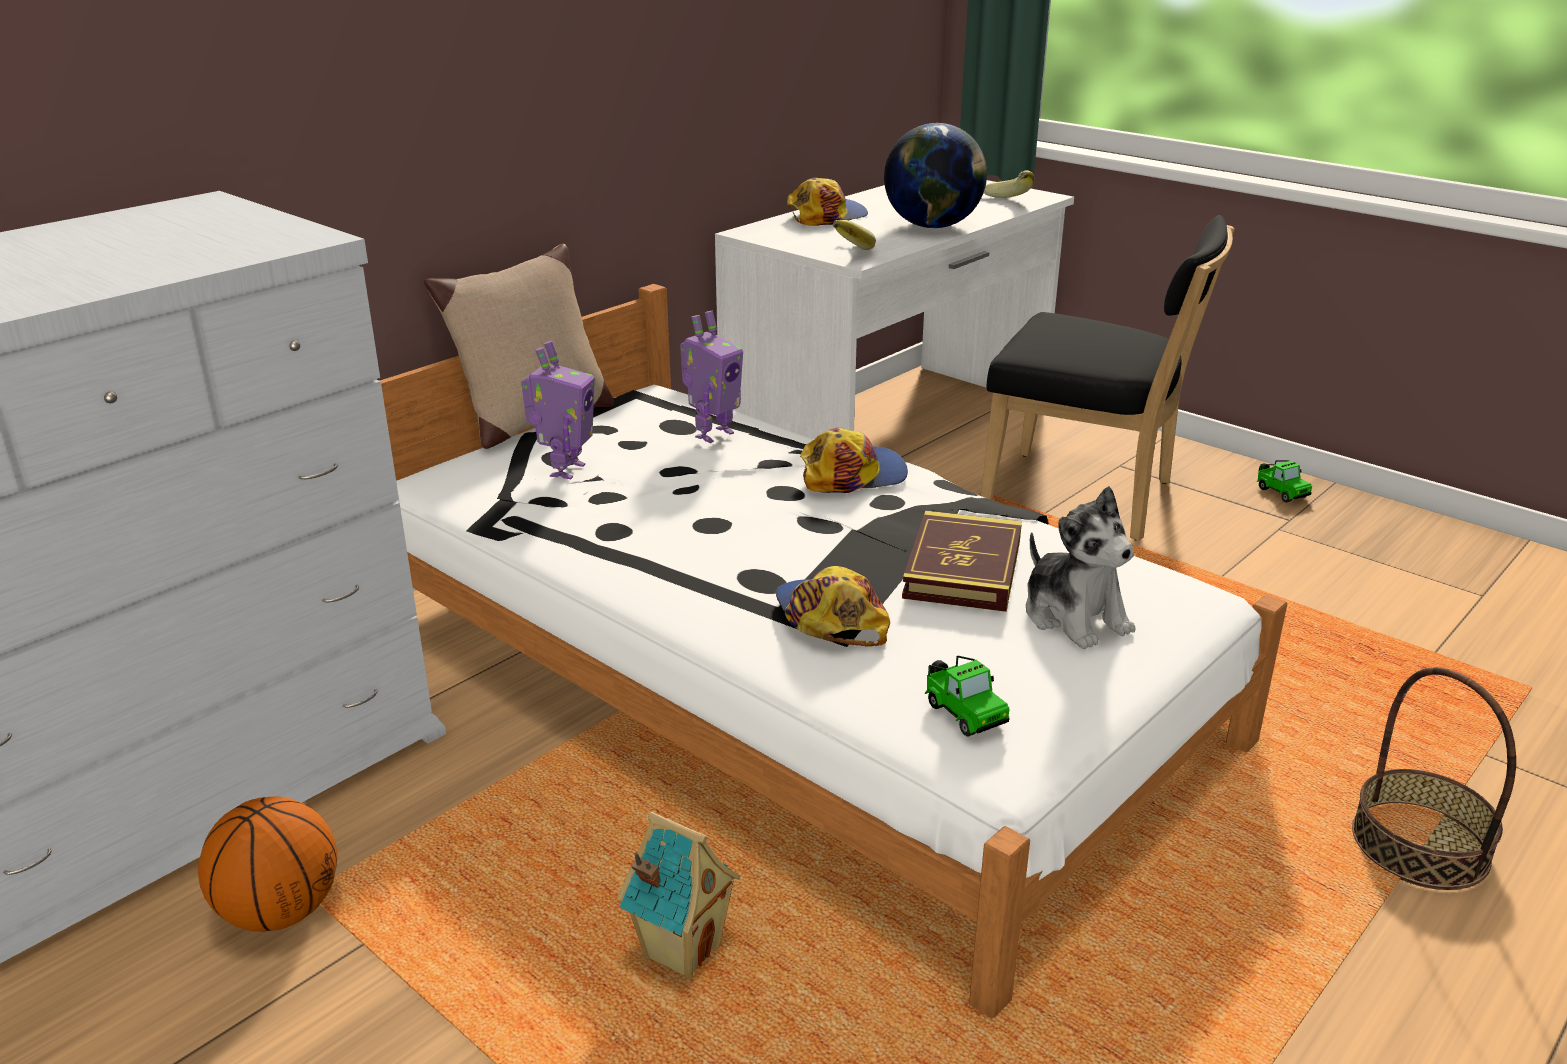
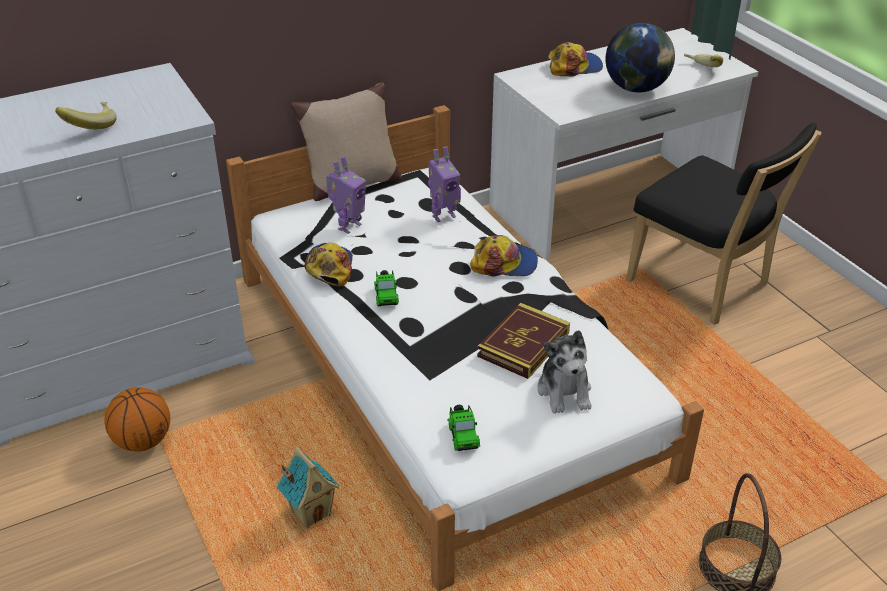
camera: 20 degrees right, 10 degrees up
cap [776,566,890,647] -> cap moved to [304,243,353,286]
banana [833,220,876,250] -> banana moved to [55,102,117,129]
toy car [1257,460,1312,503] -> toy car moved to [374,270,399,306]

